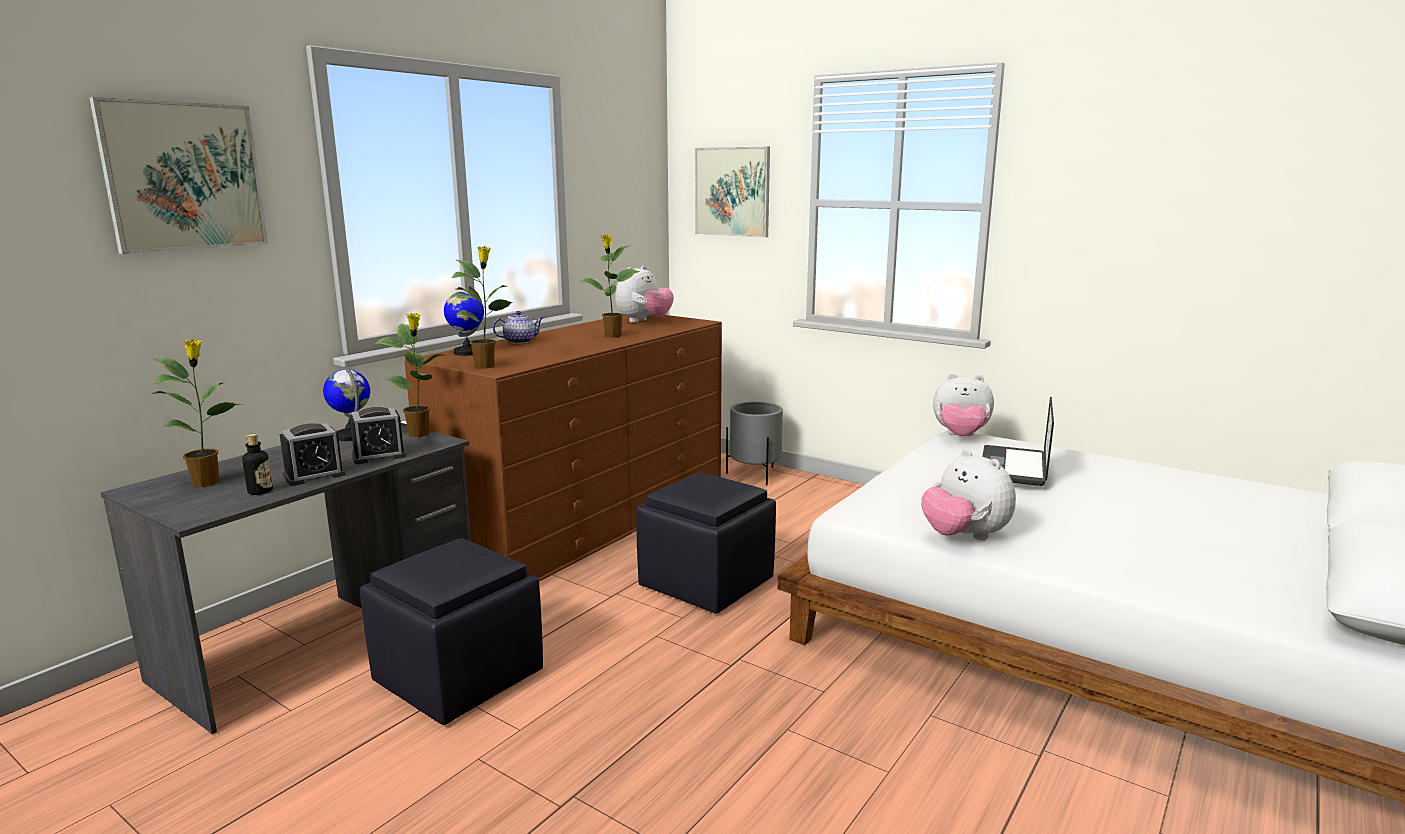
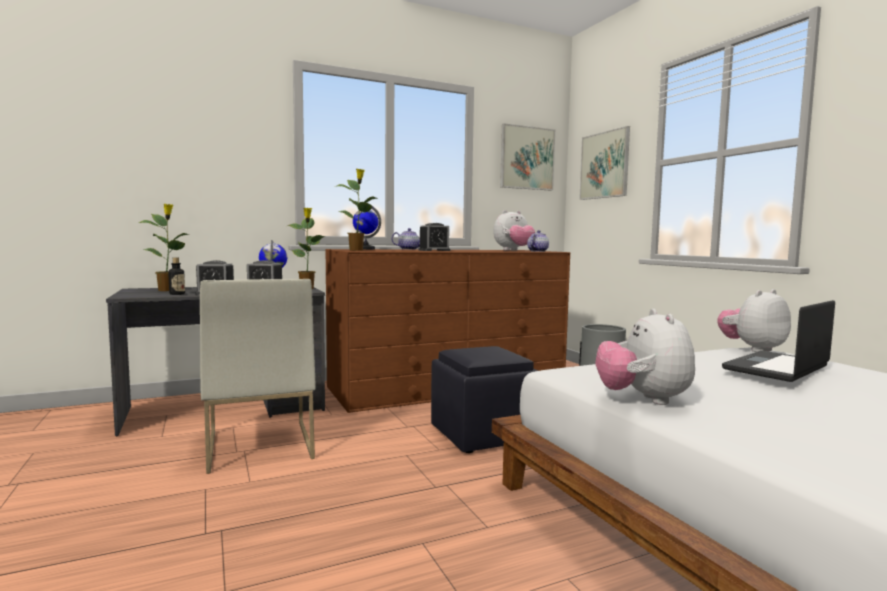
camera: 30 degrees right, 10 degrees down
picture [89,97,268,254] -> picture moved to [500,123,555,191]
black ottoman [360,538,543,725] -> white chair [200,279,315,474]
potted plant [579,234,640,337] -> none
plush toy [933,373,994,436] -> plush toy turned 105 degrees clockwise [717,289,791,352]
none -> alarm clock [418,223,451,251]
none -> teapot [527,230,549,252]

